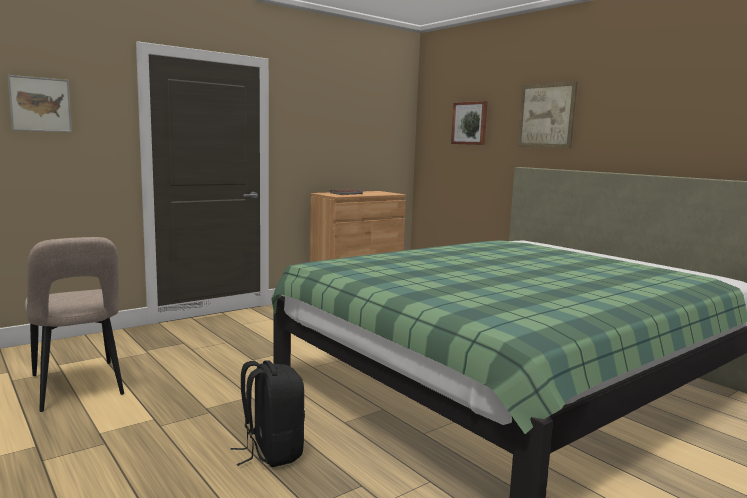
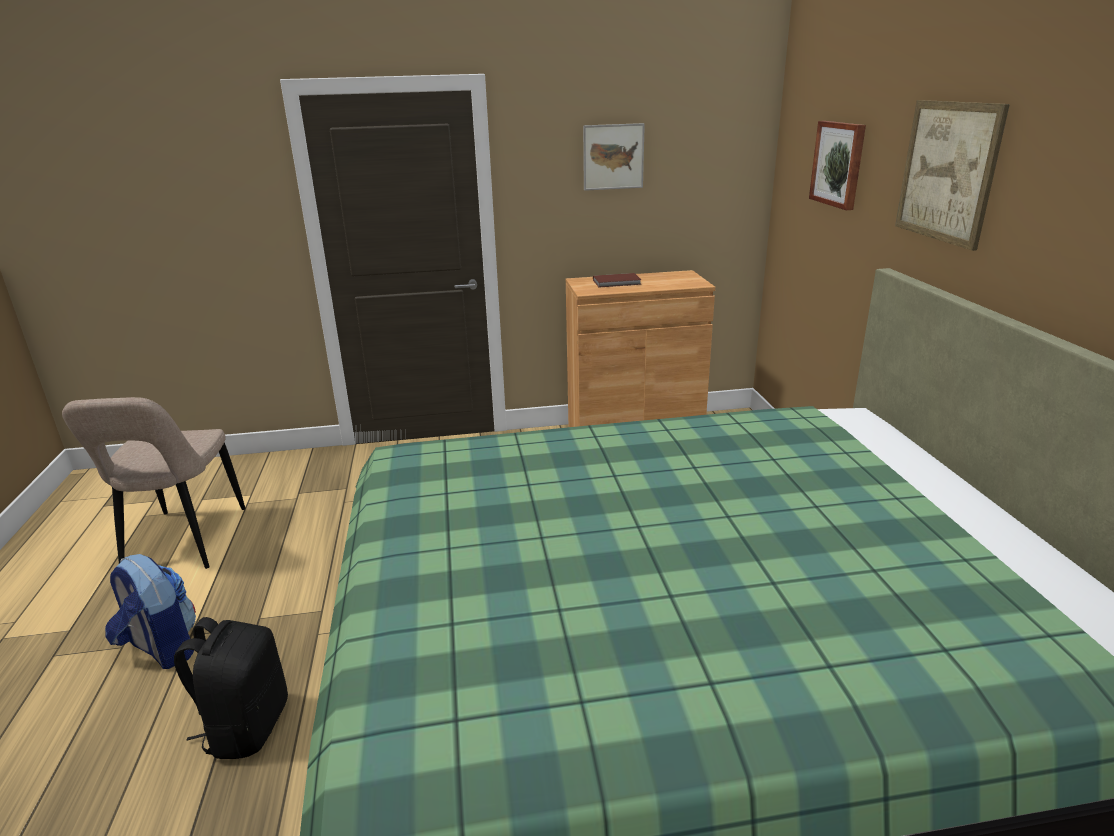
camera: 30 degrees right, 15 degrees up
picture [8,75,72,132] -> picture moved to [583,123,645,191]
none -> backpack [105,554,196,669]

